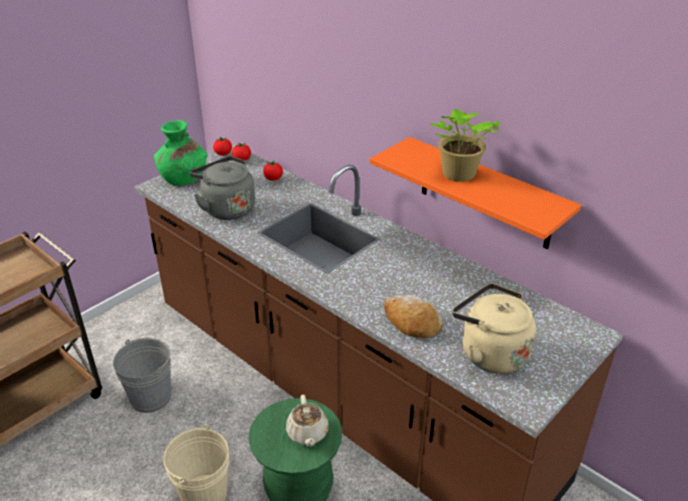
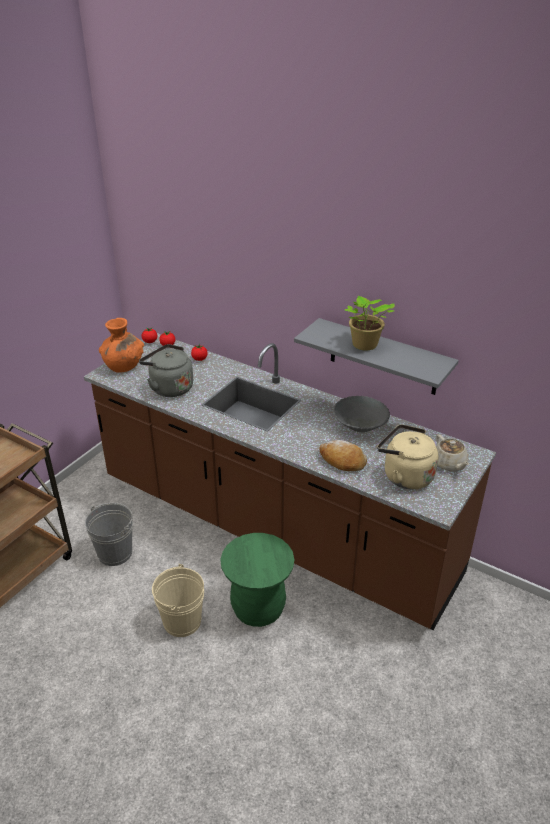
camera: 10 degrees left, 0 degrees up
green vase [154,120,208,186] -> orange vase [99,318,144,373]
beige teapot [286,395,328,447] -> beige teapot moved to [436,434,469,471]
orange shelf [370,137,581,249] -> grey shelf [294,318,459,395]
none -> grey bowl [333,396,390,433]

